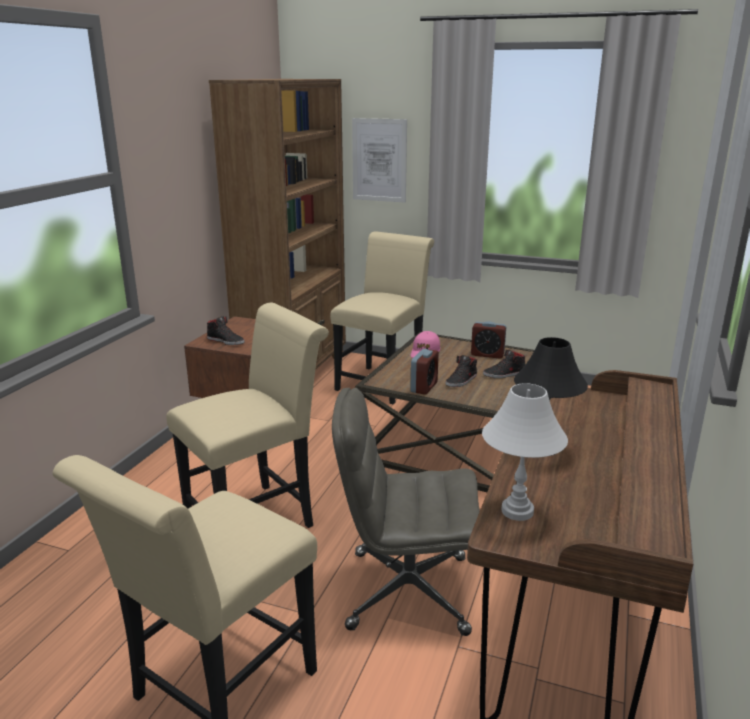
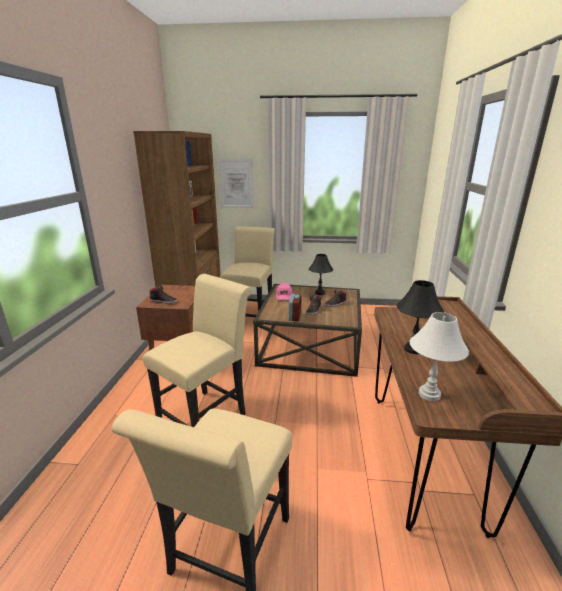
camera: 15 degrees left, 0 degrees up
grey office chair [332,388,480,636] -> none
alarm clock [471,321,506,359] -> black table lamp [309,254,333,295]

